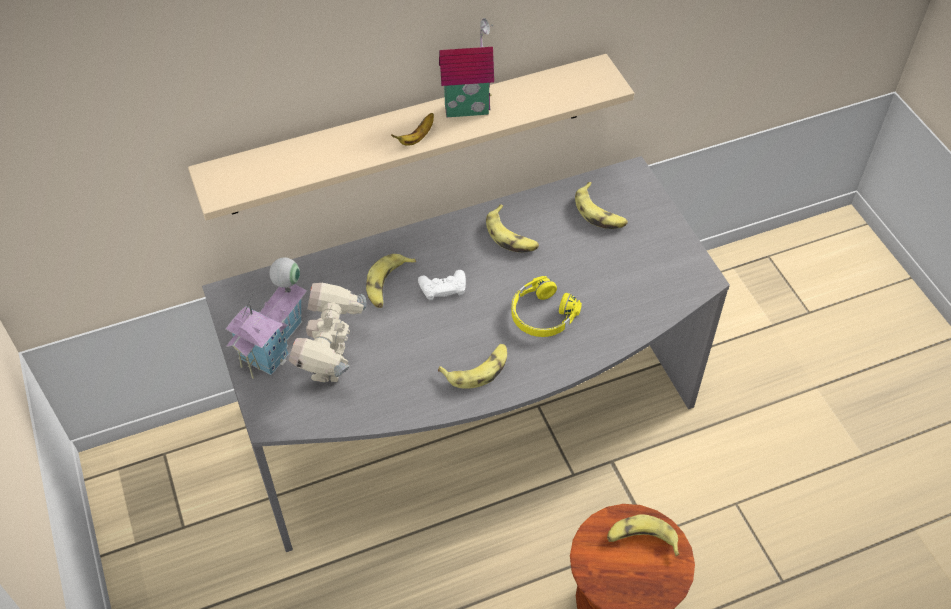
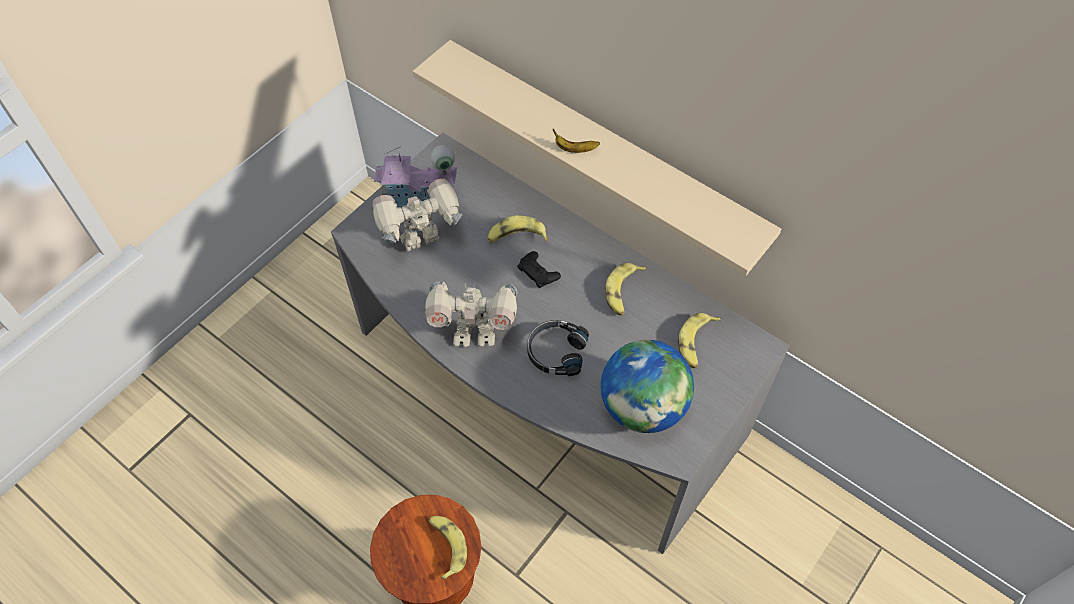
camera: 60 degrees right, 5 degrees up
white game controller [418,270,466,300] -> black game controller [517,251,561,288]
banana [438,344,507,389] -> toy robot [425,281,518,347]
toy house [439,18,494,118] -> none
yellow headphones [511,276,582,337] -> black headphones [527,320,589,376]
none -> globe [601,340,694,433]

